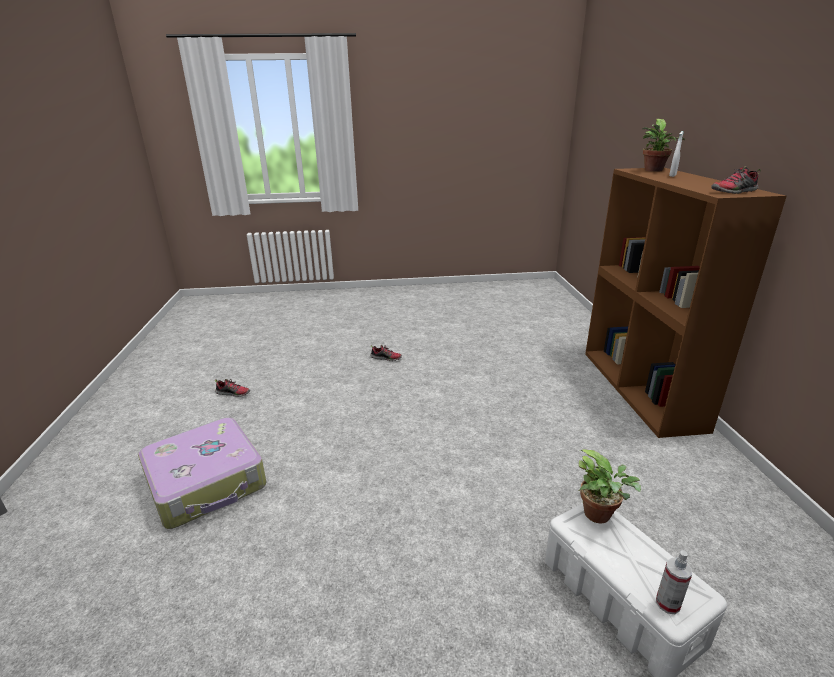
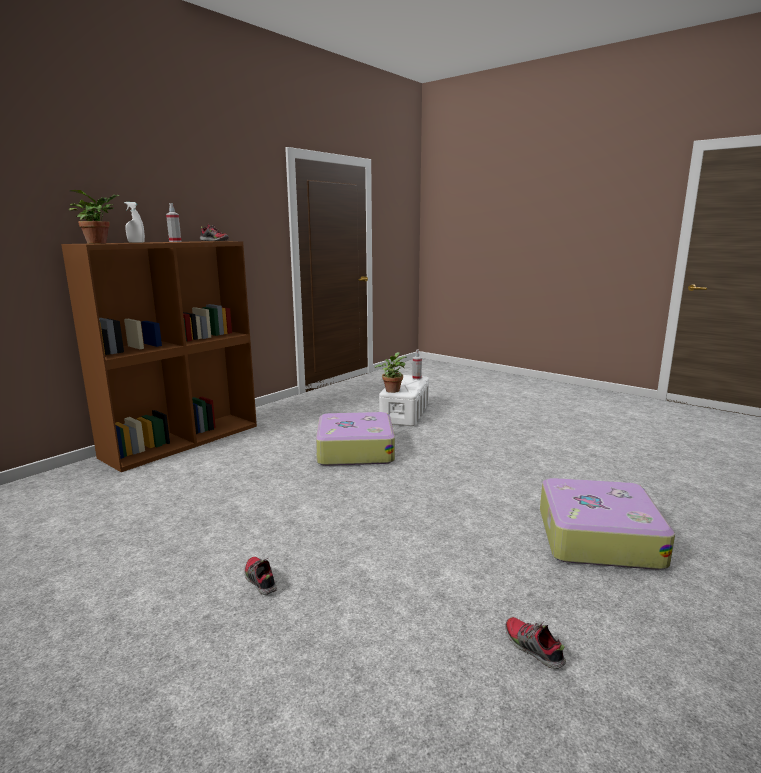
camera: 135 degrees left, 10 degrees down
none -> spray bottle [166,203,181,242]
none -> suitcase [316,412,395,466]

